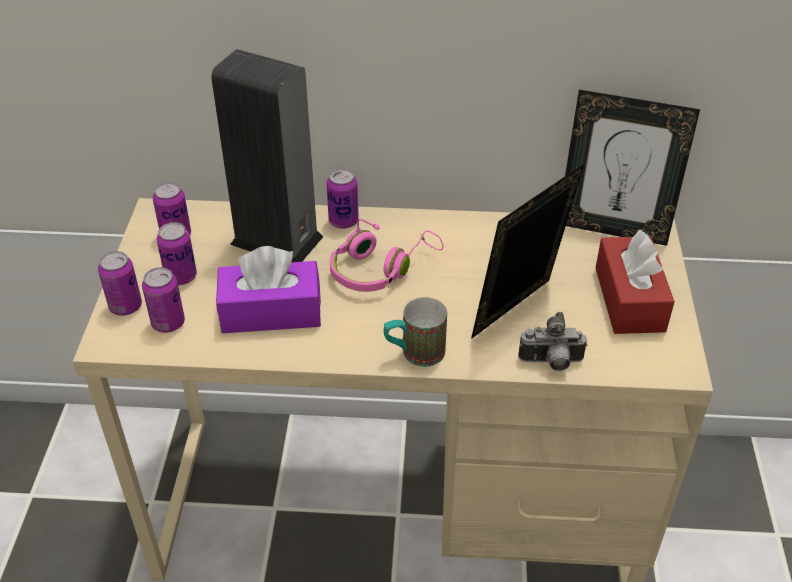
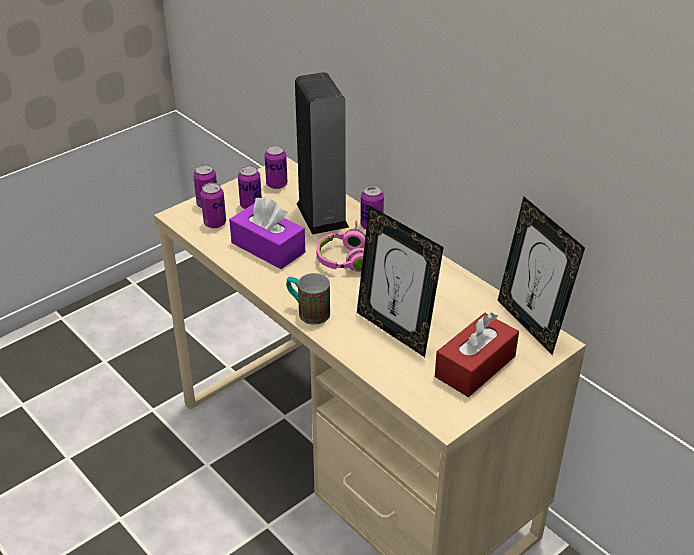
camera: 45 degrees right, 5 degrees down
picture frame [471,163,585,339] -> picture frame turned 135 degrees counterclockwise [357,205,444,357]
camera [518,312,588,371] -> none

